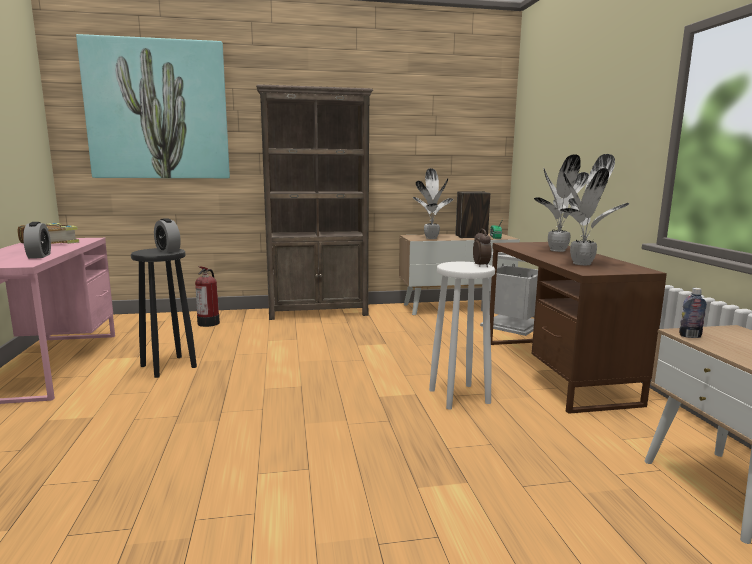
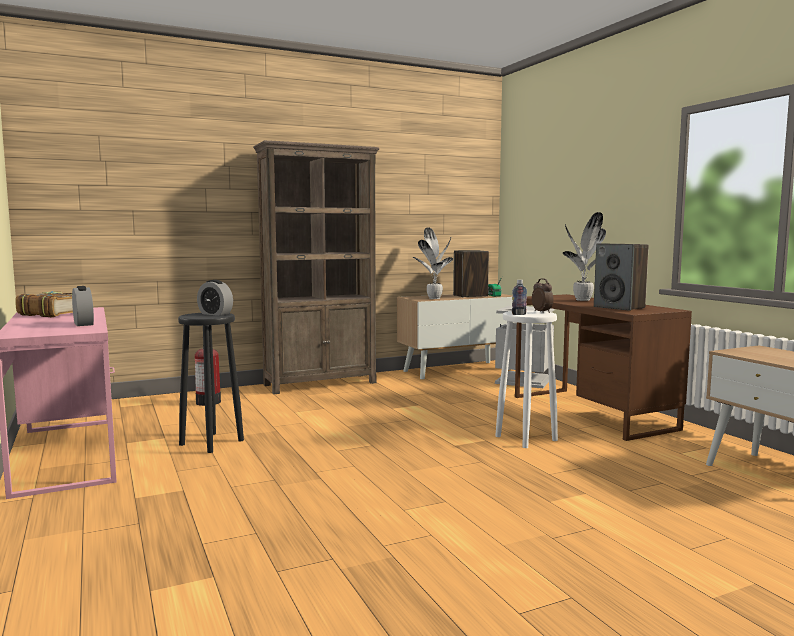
camera: 15 degrees left, 5 degrees down
picture [76,34,230,179] -> none
potted plant [560,154,629,265] -> speaker [594,243,649,311]
bottle [679,288,707,338] -> bottle moved to [512,280,527,315]

